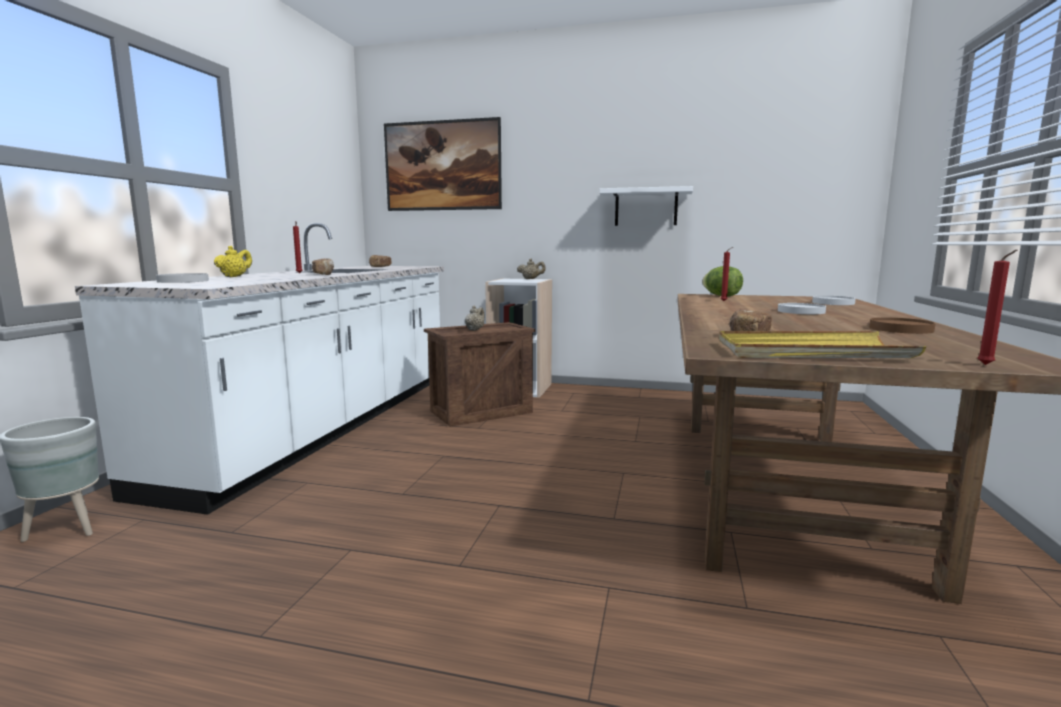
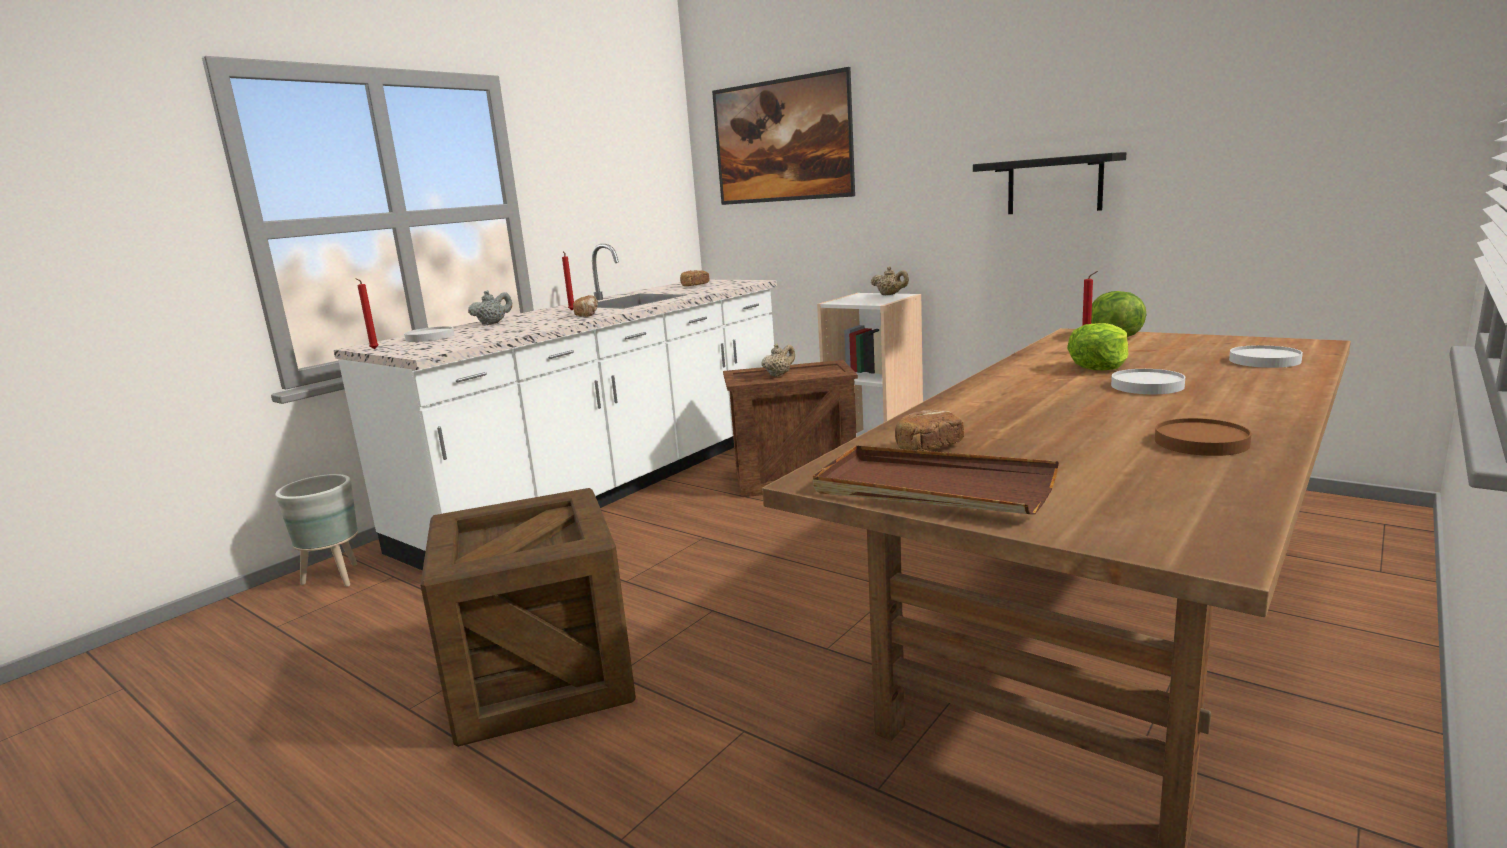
camera: 25 degrees right, 5 degrees up
yellow teapot [214,246,252,277] -> grey teapot [468,290,512,325]
white shelf [599,186,693,226] -> black shelf [973,152,1126,214]
yellow tray [719,331,927,358] -> brown tray [813,445,1059,515]
red candle [978,250,1017,365] -> red candle moved to [355,278,379,349]
none -> crate [420,488,636,747]
none -> lettuce [1067,323,1129,370]

